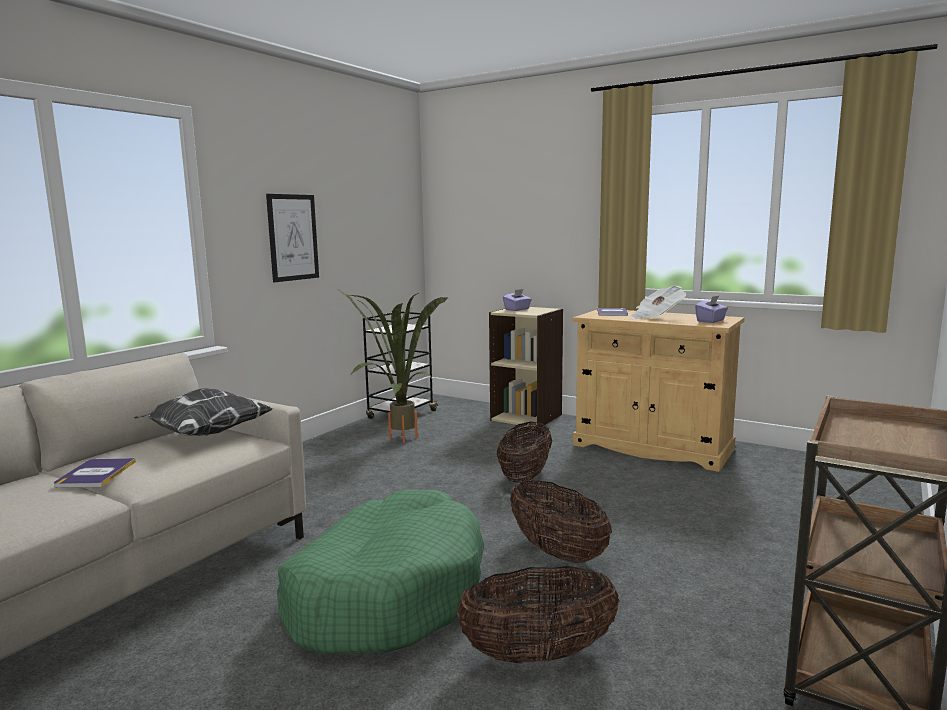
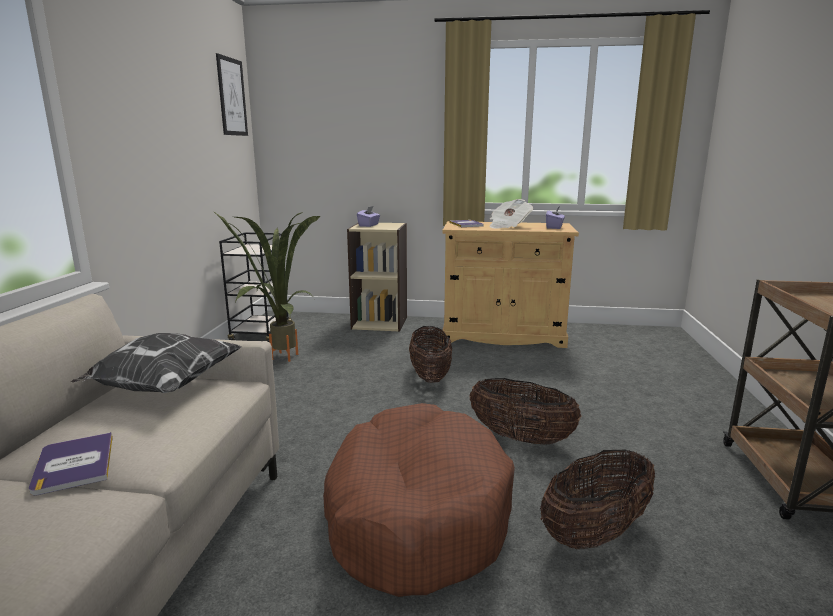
camera: 25 degrees left, 5 degrees up
picture [266,194,319,283] -> picture moved to [216,53,248,136]
green dog bed [277,490,484,654] -> brown dog bed [323,403,515,597]

